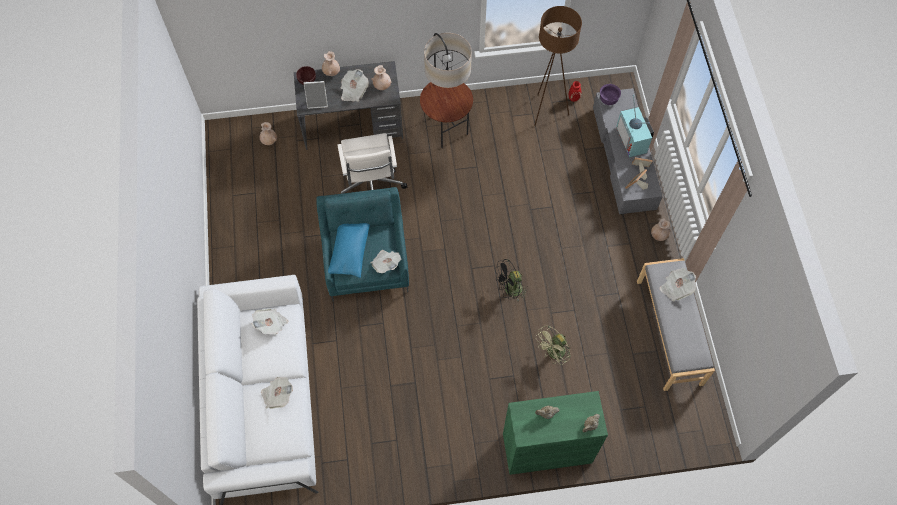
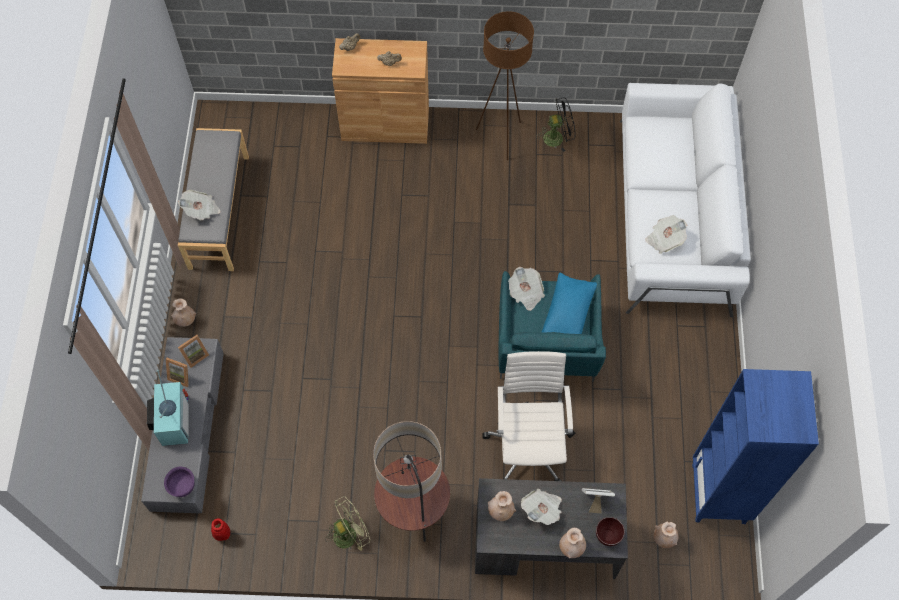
camera: 170 degrees left, 0 degrees up
newspaper [261,377,293,409] -> none
black fan [495,259,529,301] -> black fan moved to [538,98,576,152]
green cabinet [503,391,608,475] -> brown cabinet [332,38,429,144]
brown floor lamp [534,6,582,126] -> brown floor lamp moved to [476,11,534,160]
green fan [535,326,571,364] -> green fan moved to [325,496,370,551]
none -> blue bookcase [692,369,819,524]

